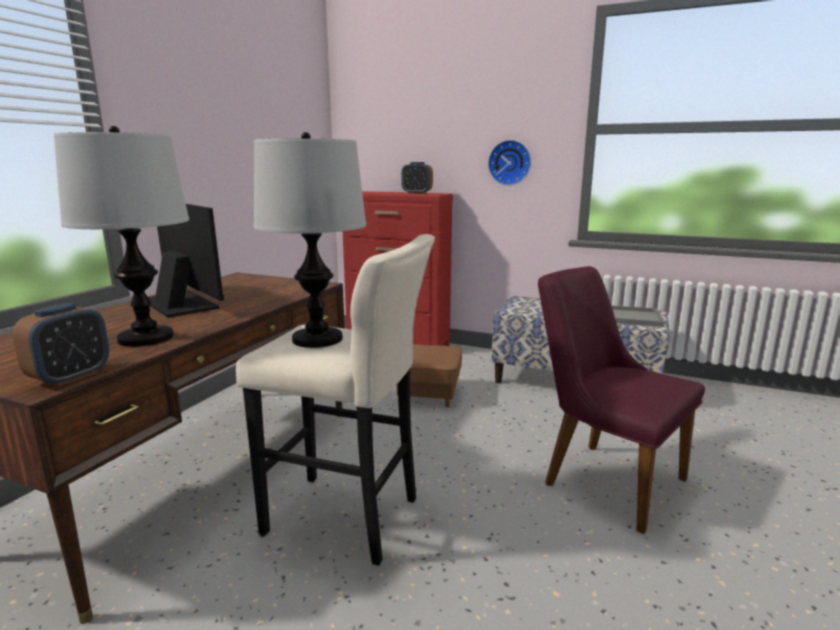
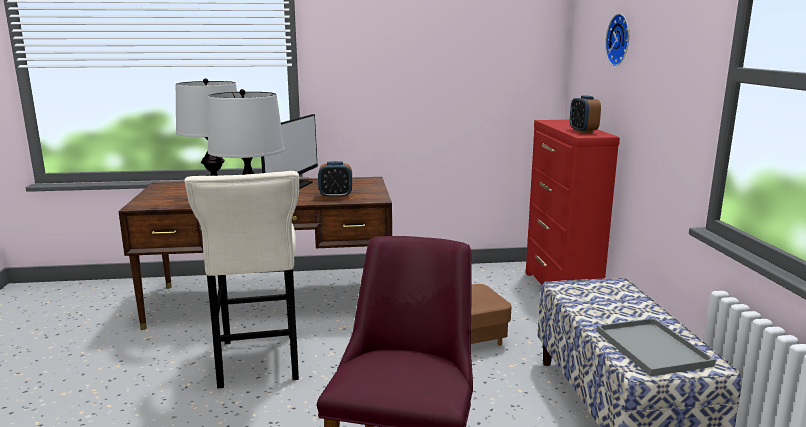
camera: 60 degrees right, 0 degrees up
alarm clock [12,303,109,387] -> alarm clock moved to [318,161,352,198]
wall clock [488,140,531,186] -> wall clock moved to [605,13,629,66]

